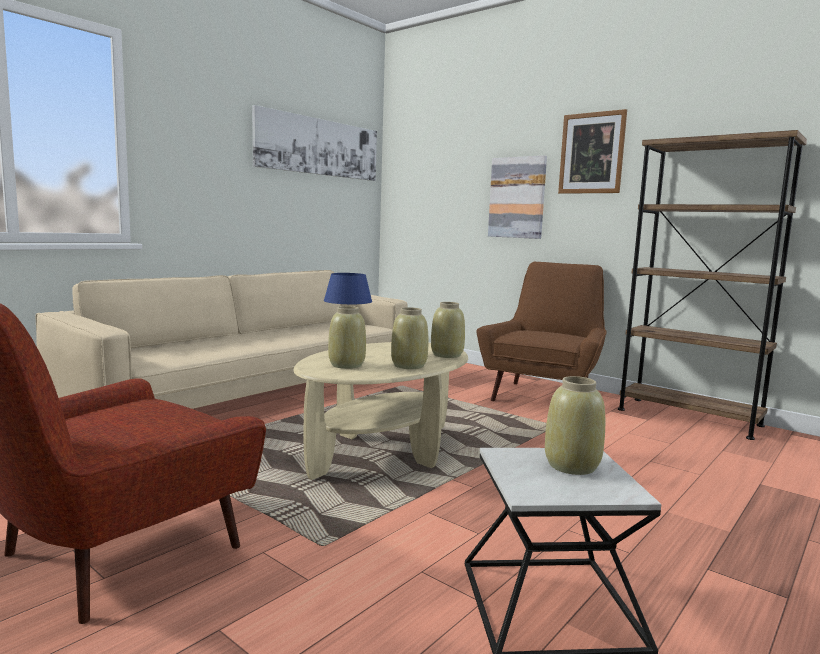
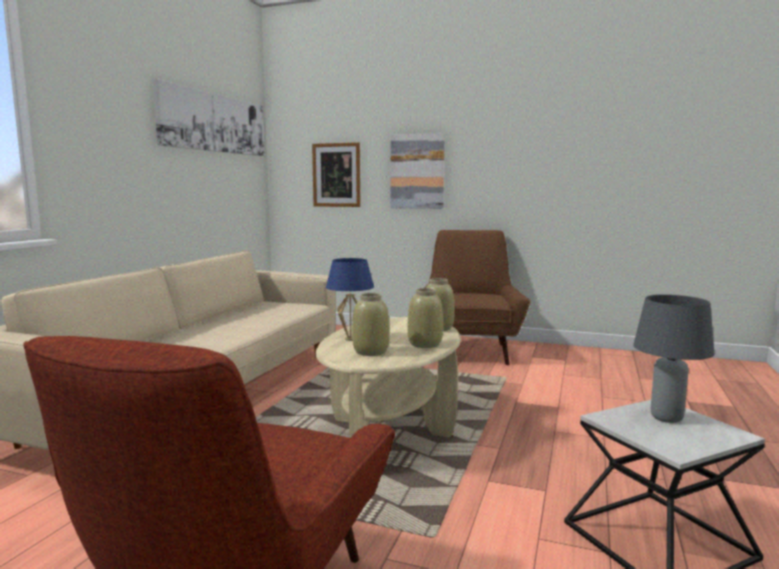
camera: 20 degrees left, 0 degrees up
beige vase [545,376,605,475] -> grey table lamp [633,294,715,423]
picture [558,109,627,194] -> picture moved to [312,142,360,207]
brown bookcase [618,130,807,440] -> none

